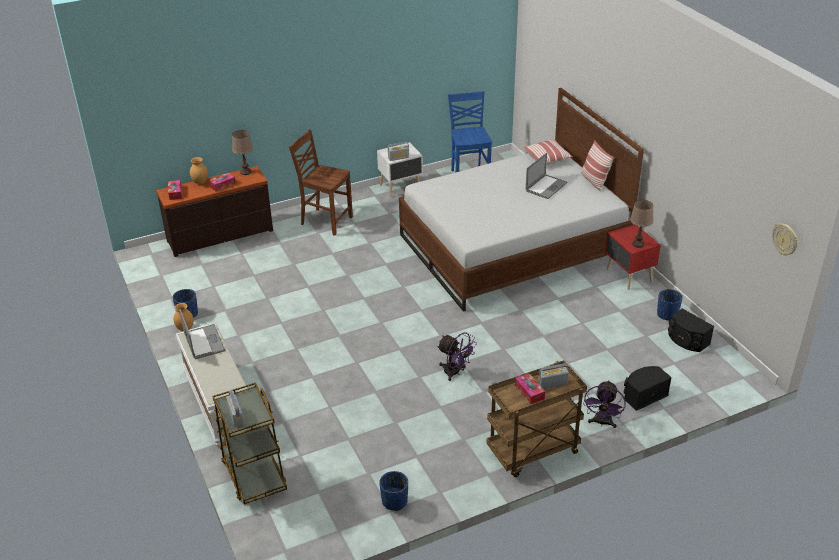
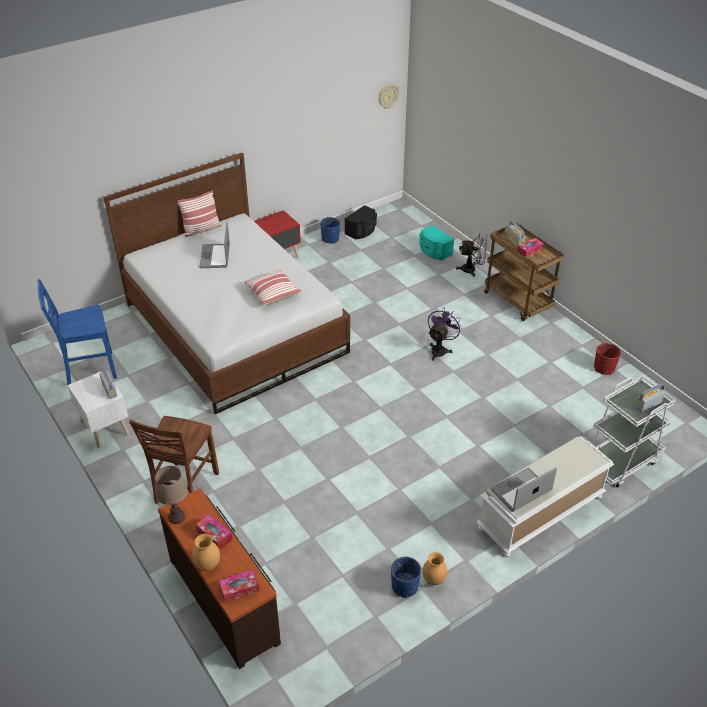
camera: 100 degrees left, 5 degrees up
brown cart [212,382,287,505] -> white cart [592,376,676,488]
blue planter [379,471,408,511] -> red planter [594,343,621,375]
pillow [524,140,573,165] -> pillow moved to [245,270,301,305]
laptop [526,153,567,199] -> laptop turned 120 degrees counterclockwise [200,222,230,268]
purple fan [583,380,626,428] -> grey fan [456,233,487,277]
black speaker [624,366,672,411] -> turquoise speaker [419,225,454,260]
brown table lamp [630,200,653,248] -> none

